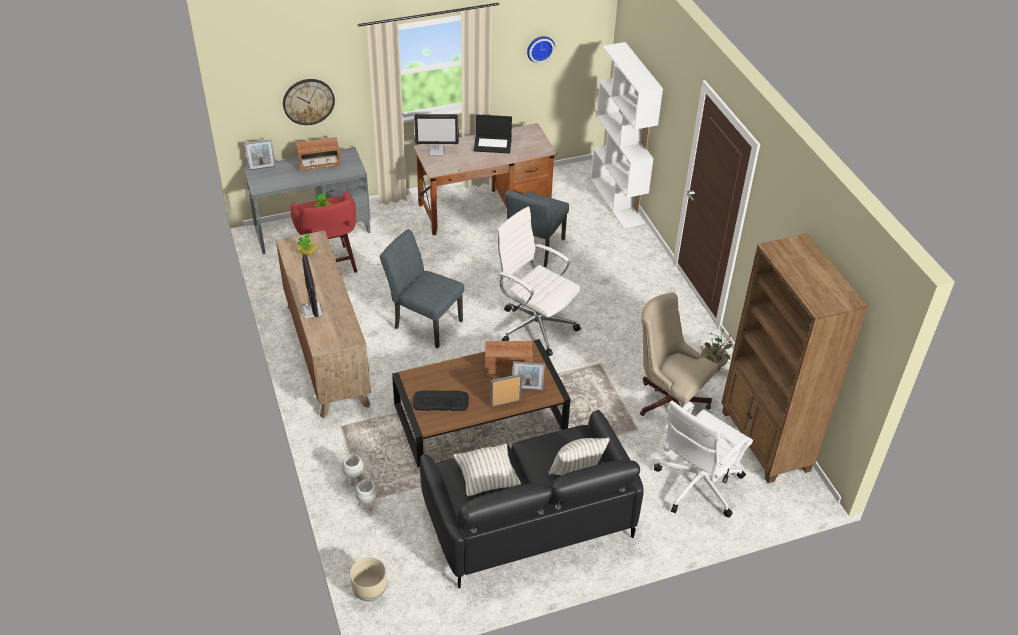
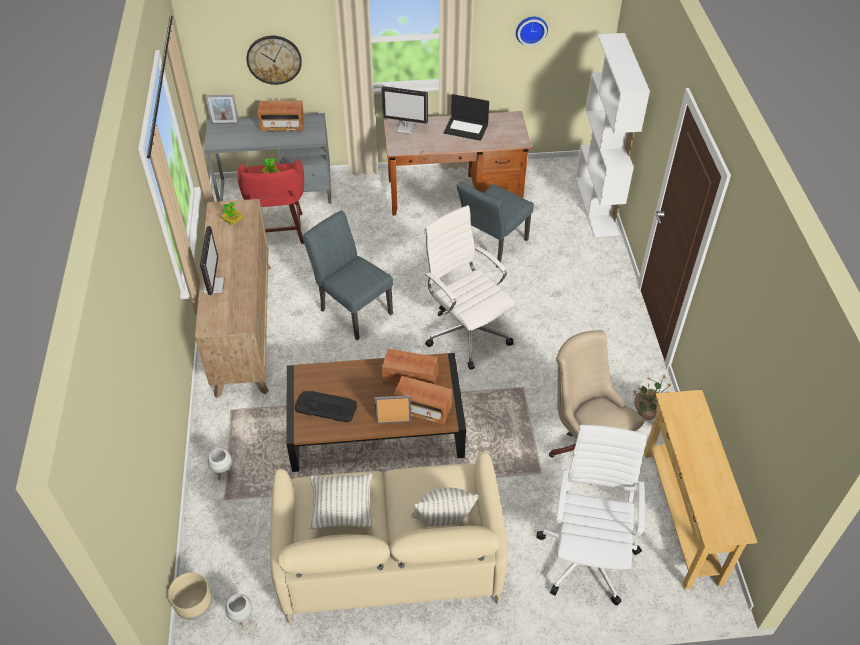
camera: 15 degrees right, 5 degrees up
white planter [355,480,378,511] -> white planter moved to [225,594,252,628]
black sofa [420,410,643,588] -> beige sofa [270,452,508,624]
picture frame [513,361,545,391] -> radio [393,376,452,425]
white office chair [654,401,753,517] -> white office chair turned 135 degrees clockwise [536,425,647,606]
brown bookcase [721,233,868,484] -> beige console table [644,390,757,590]

